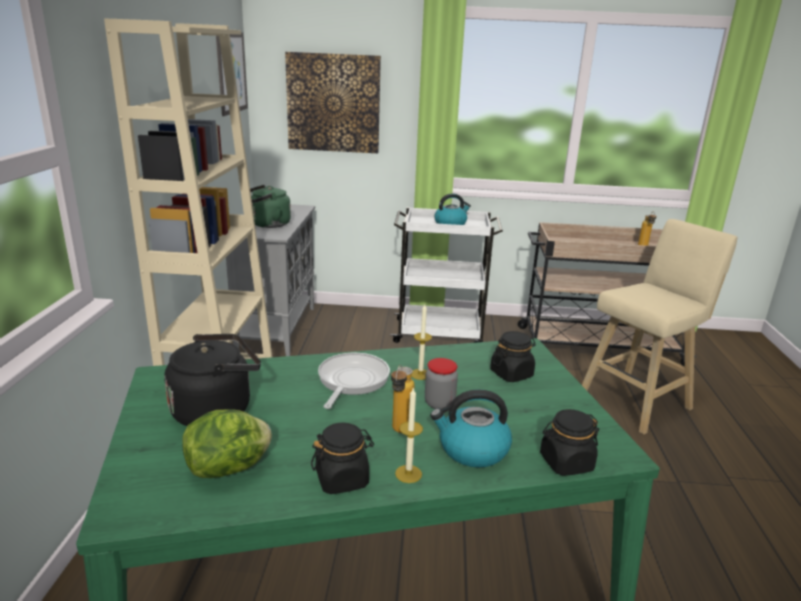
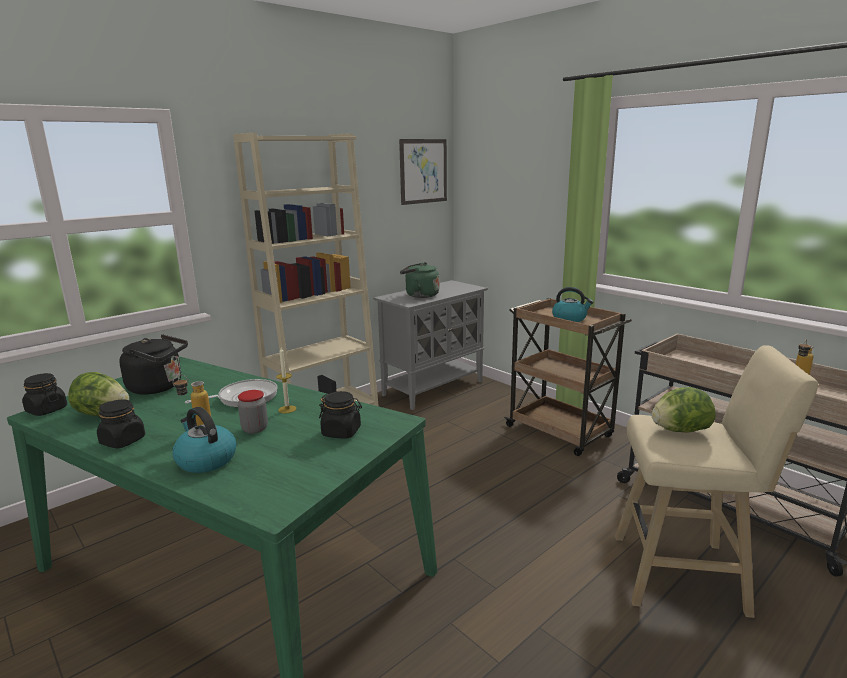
camera: 45 degrees right, 5 degrees down
picture [285,52,381,153] -> none
white cart [390,207,503,343] -> brown cart [504,298,632,456]
candle [395,387,423,483] -> none
black jar [540,409,599,476] -> black jar moved to [22,373,67,416]
none -> lettuce [652,387,716,433]

